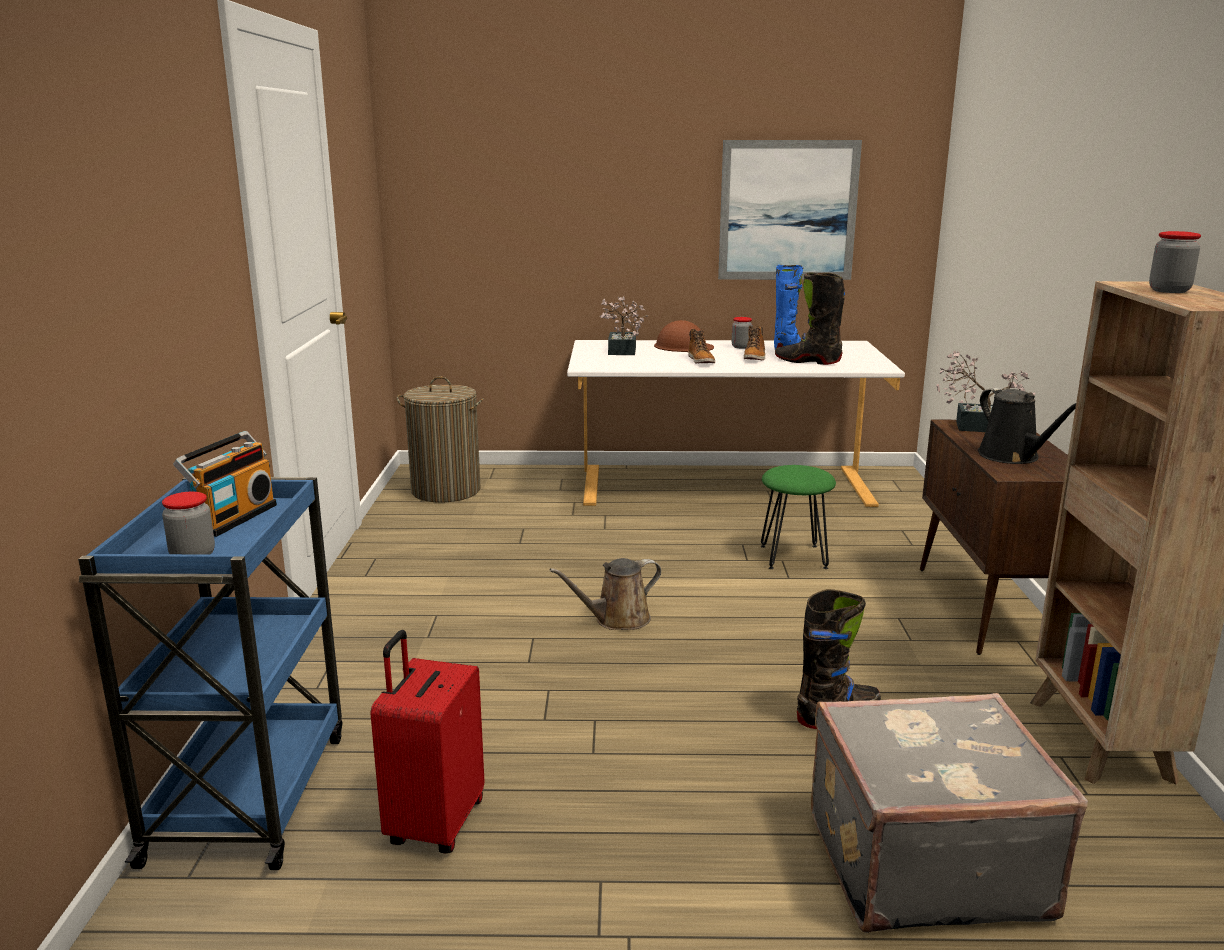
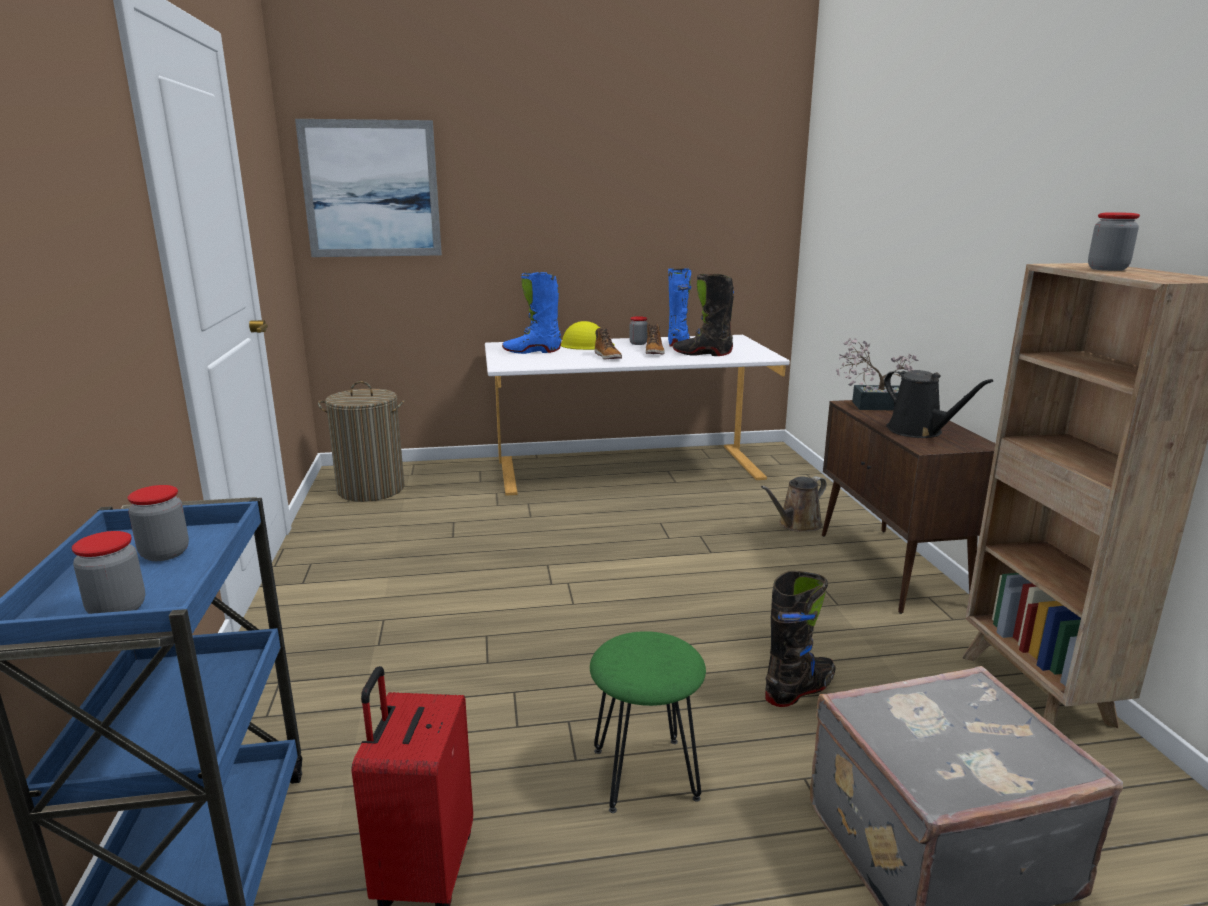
camera: 10 degrees left, 0 degrees up
radio [173,431,277,537] -> jar [128,485,189,561]
brown watering can [550,558,661,630] -> brown watering can moved to [761,476,826,532]
potted plant [599,297,648,355] -> blue boot [502,272,561,354]
brown hard hat [654,320,714,352] -> yellow hard hat [561,321,615,350]
picture [718,140,862,280] -> picture moved to [295,119,442,257]
green stool [761,465,836,569] -> green stool moved to [590,631,706,813]

